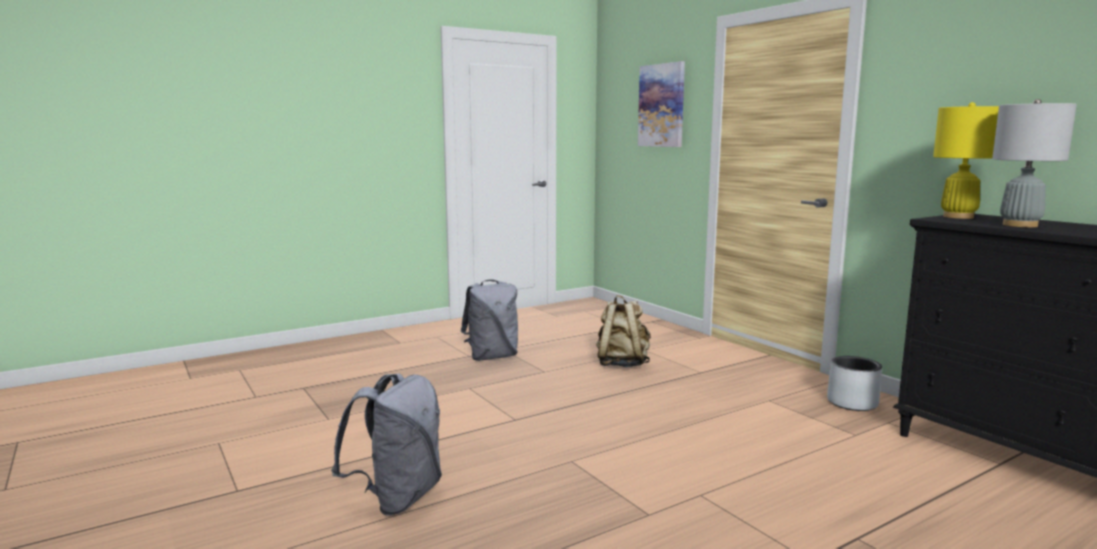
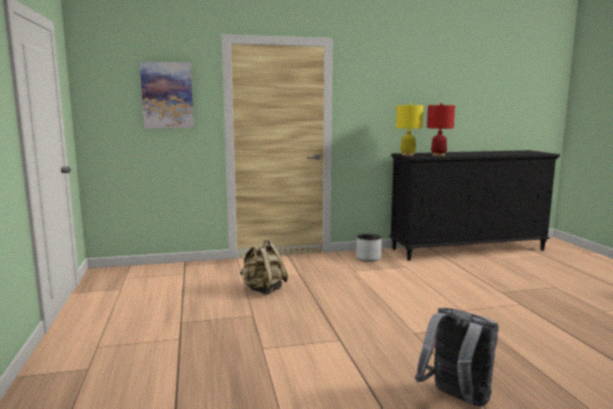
camera: 70 degrees left, 0 degrees up
grey backpack [461,280,518,361] -> none
grey table lamp [992,99,1077,227] -> red table lamp [427,103,455,156]

